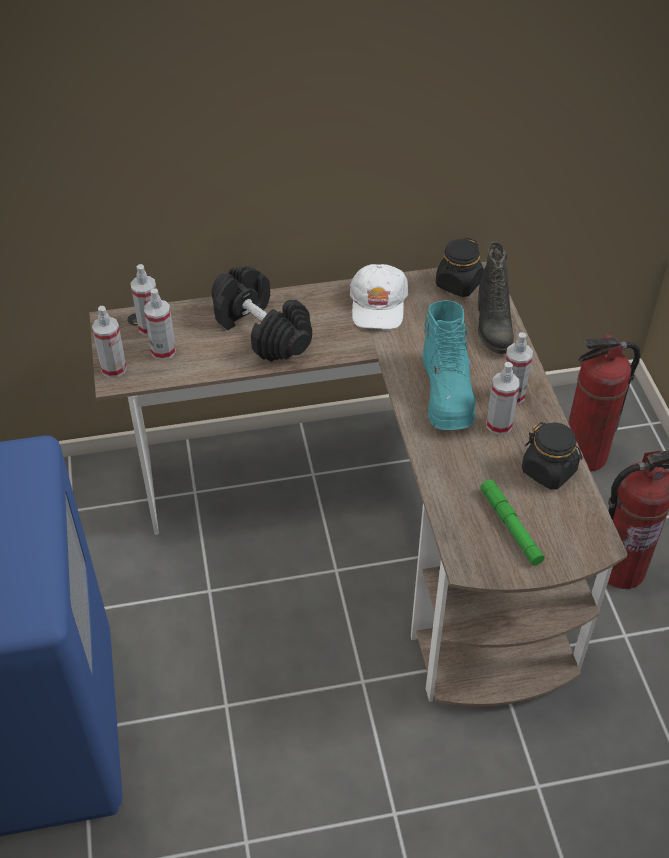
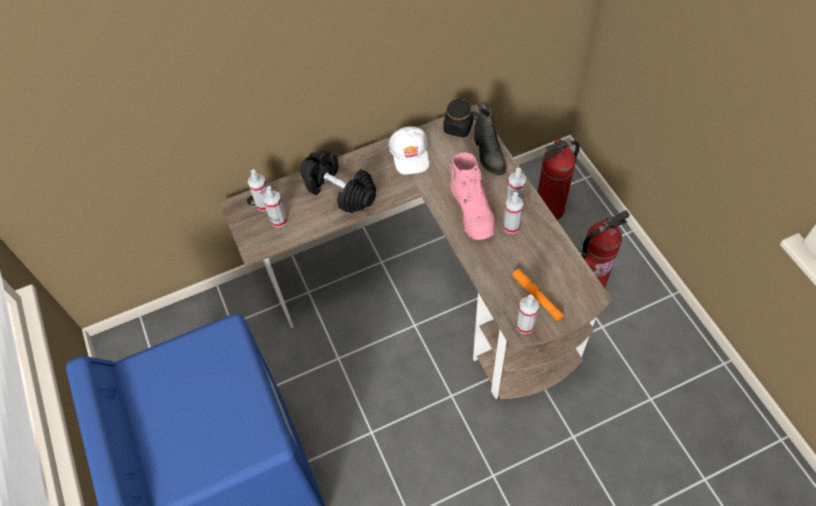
camera: 10 degrees left, 10 degrees up
spray bottle [92,306,127,378] -> spray bottle moved to [516,294,539,334]
turquoise boot [422,300,475,430] -> pink boot [450,152,496,240]
green flashlight [480,479,545,566] -> orange flashlight [512,269,564,321]
black jar [522,422,583,490] -> none

